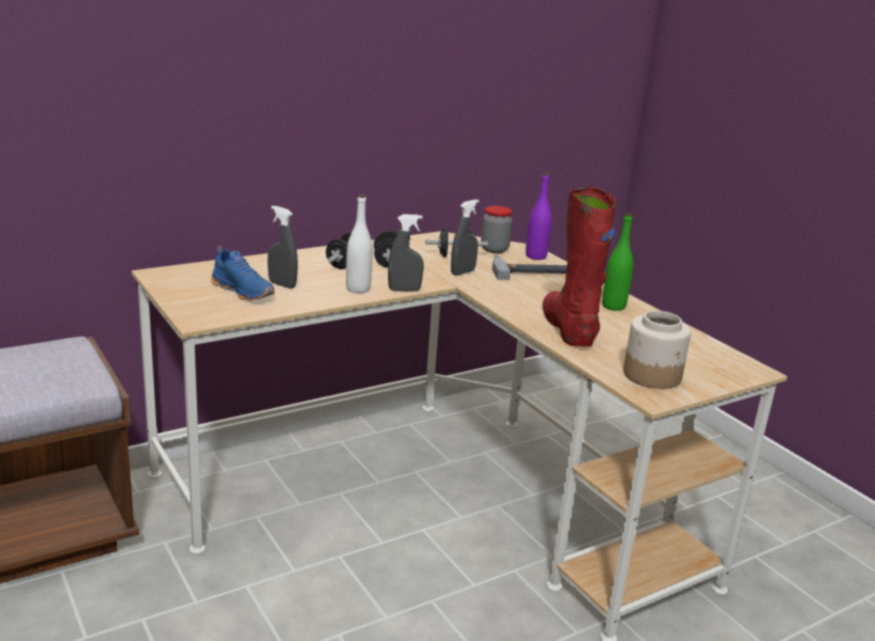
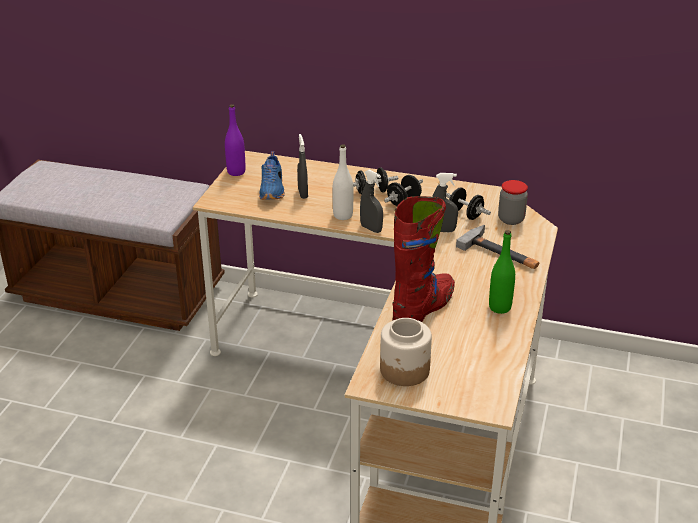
camera: 50 degrees right, 10 degrees up
purple bottle [526,173,552,260] -> purple bottle moved to [225,104,245,176]

